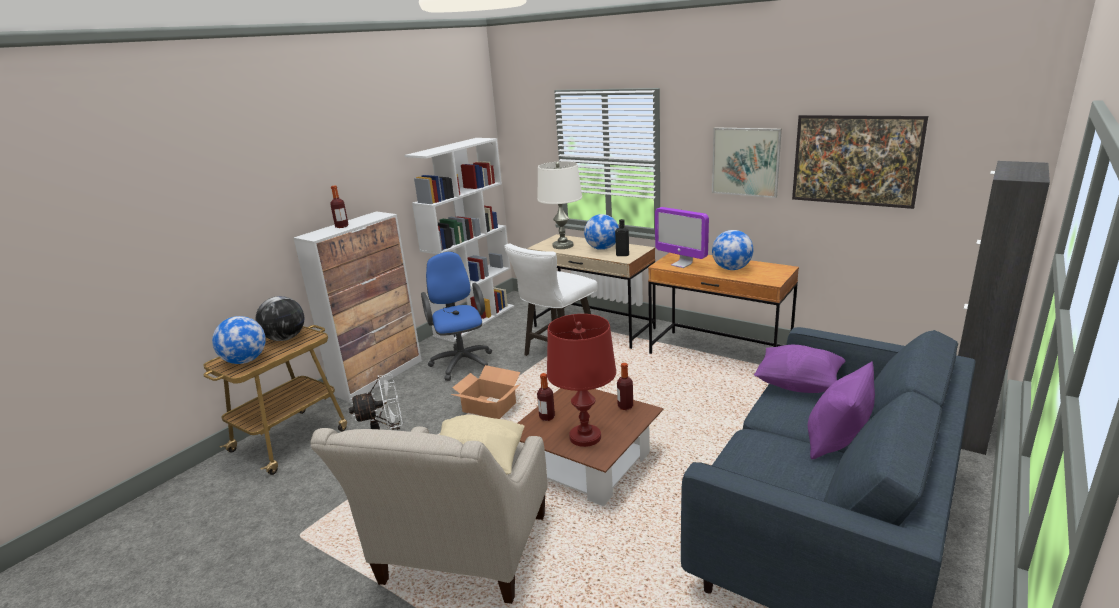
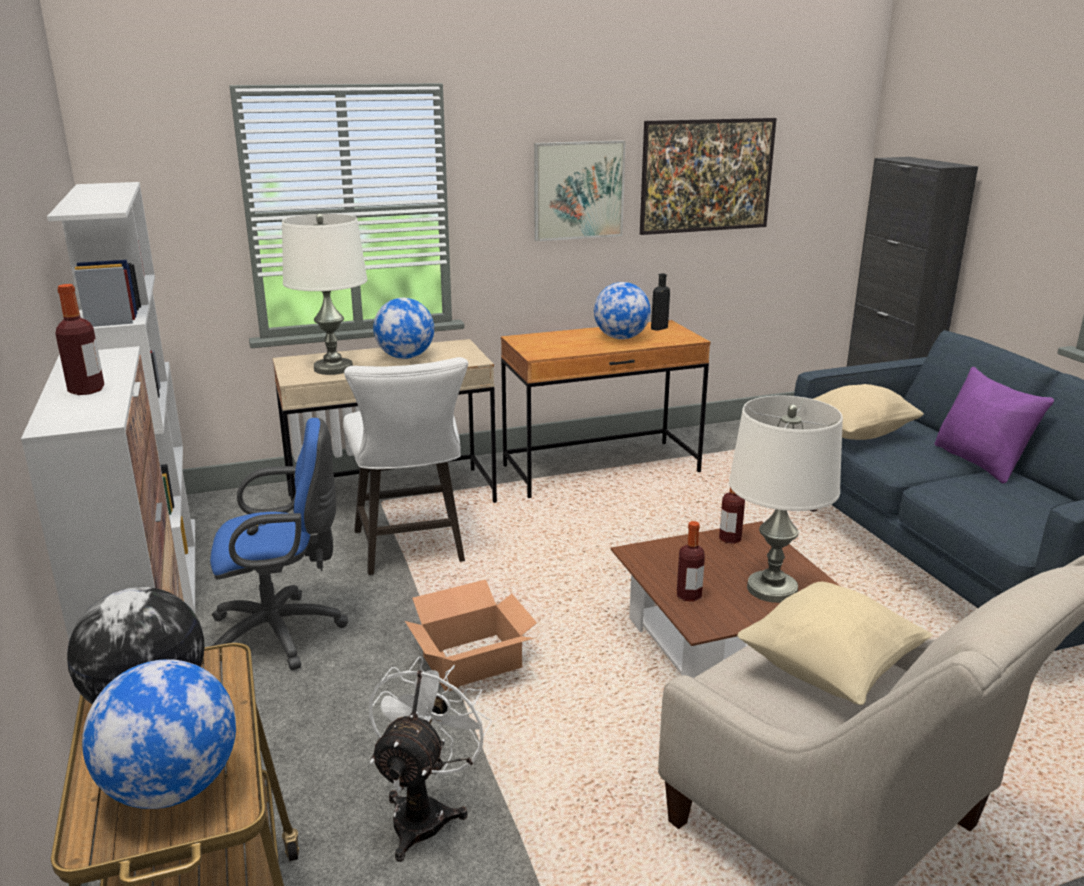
camera: 55 degrees left, 0 degrees up
blue office chair [421,252,492,381] -> blue office chair turned 150 degrees clockwise [210,418,348,670]
red table lamp [547,314,616,447] -> white table lamp [729,395,843,603]
black bottle [615,219,629,256] -> black bottle moved to [651,273,670,330]
monitor [655,207,709,268] -> none
purple pillow [754,345,845,393] -> beige pillow [814,384,924,440]

